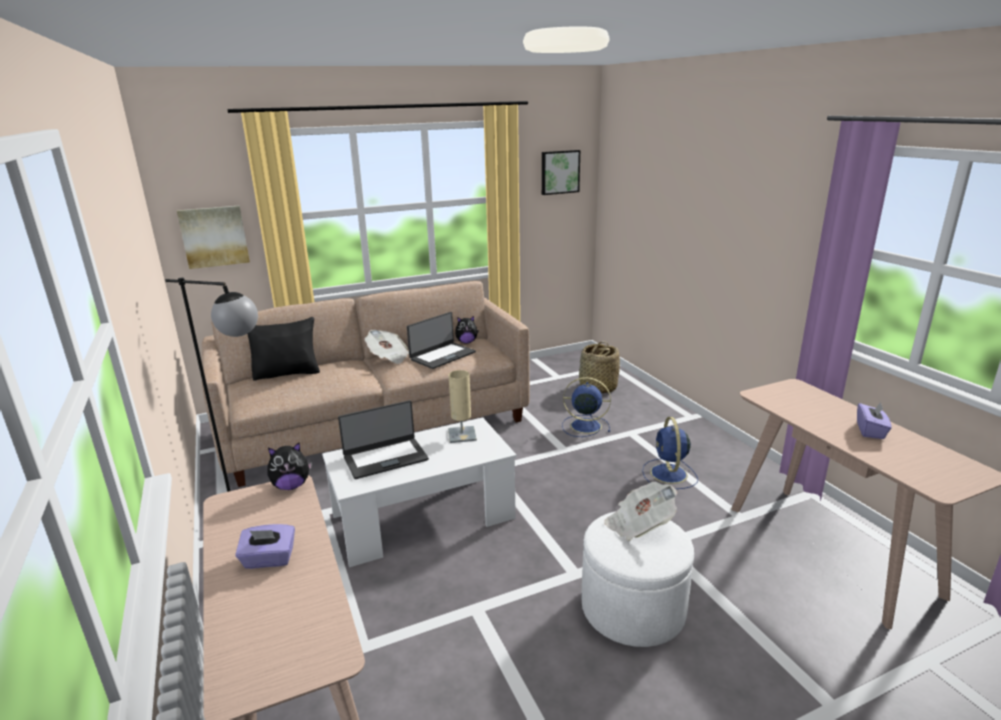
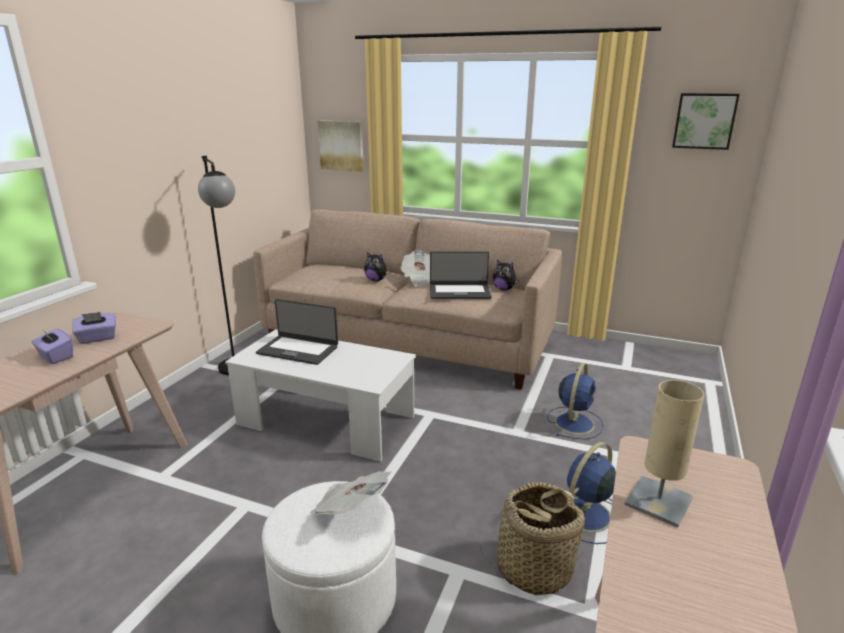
camera: 45 degrees right, 0 degrees up
black pillow [247,317,320,381] -> none
plush toy [267,443,312,490] -> plush toy moved to [364,252,390,281]
beige table lamp [448,370,477,443] -> beige table lamp moved to [624,380,704,528]
blue fan [562,377,611,437] -> blue fan turned 60 degrees clockwise [547,363,603,439]
basket [579,342,620,393] -> basket moved to [480,482,586,596]
purple tissue box [857,402,892,439] -> purple tissue box moved to [72,312,116,344]

